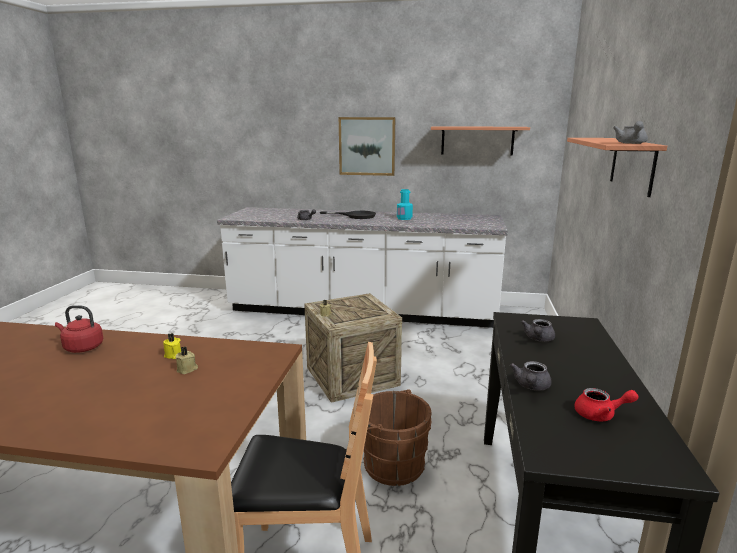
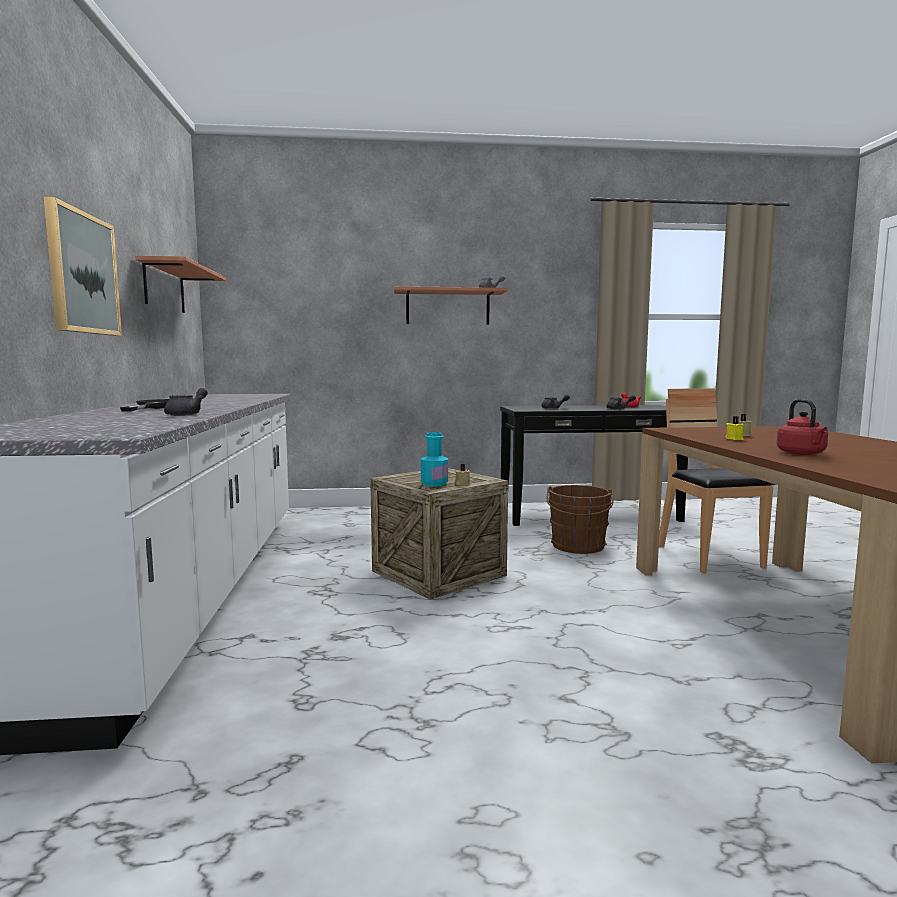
camera: 105 degrees left, 10 degrees down
turquoise bottle [397,189,413,220] -> turquoise bottle moved to [421,432,448,486]

